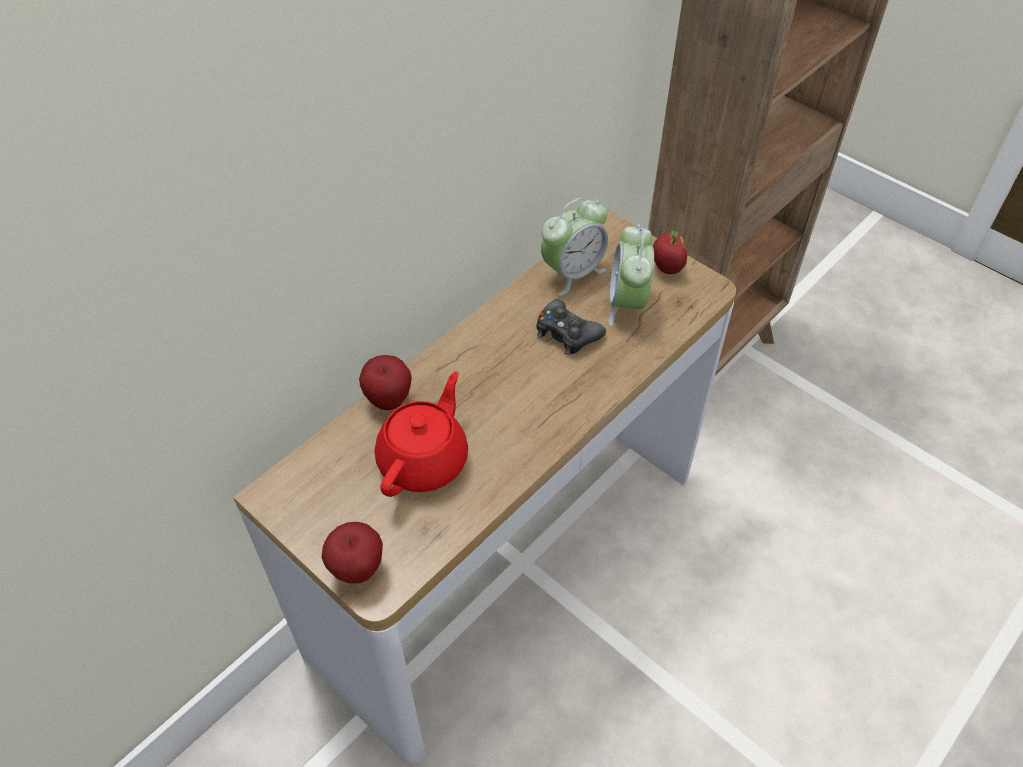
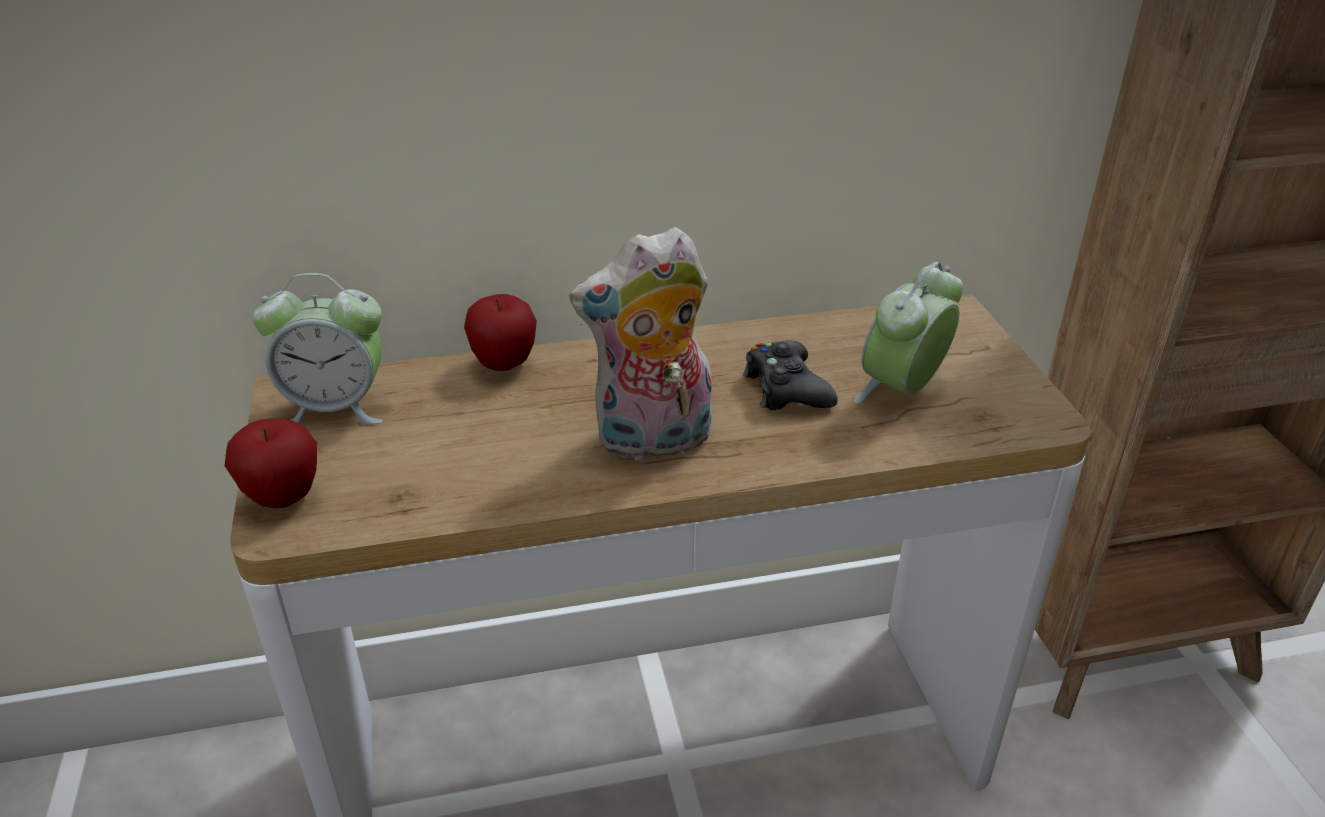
camera: 35 degrees right, 15 degrees down
red teapot [374,372,468,497] -> none
alarm clock [541,198,608,296] -> alarm clock moved to [252,273,383,425]
apple [653,231,687,274] -> none
none -> plush toy [570,227,712,461]

